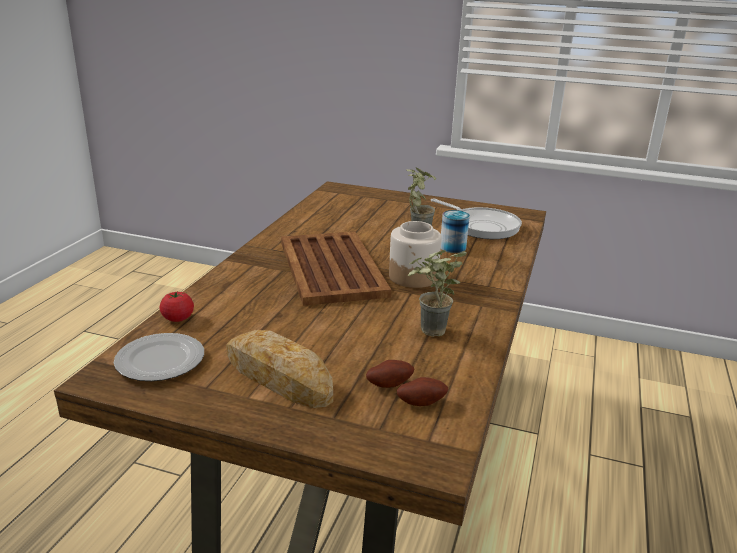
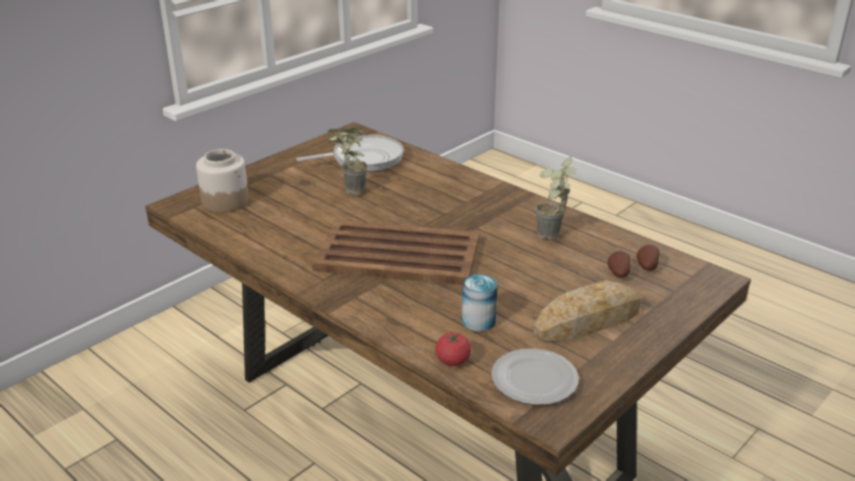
camera: 65 degrees left, 5 degrees up
jar [389,221,442,288] -> jar moved to [196,149,249,212]
can [441,210,470,253] -> can moved to [462,274,498,332]

